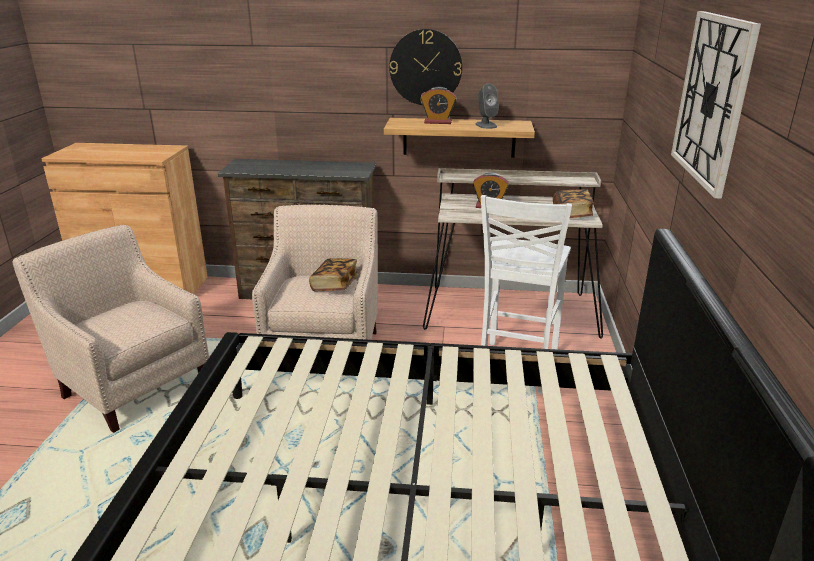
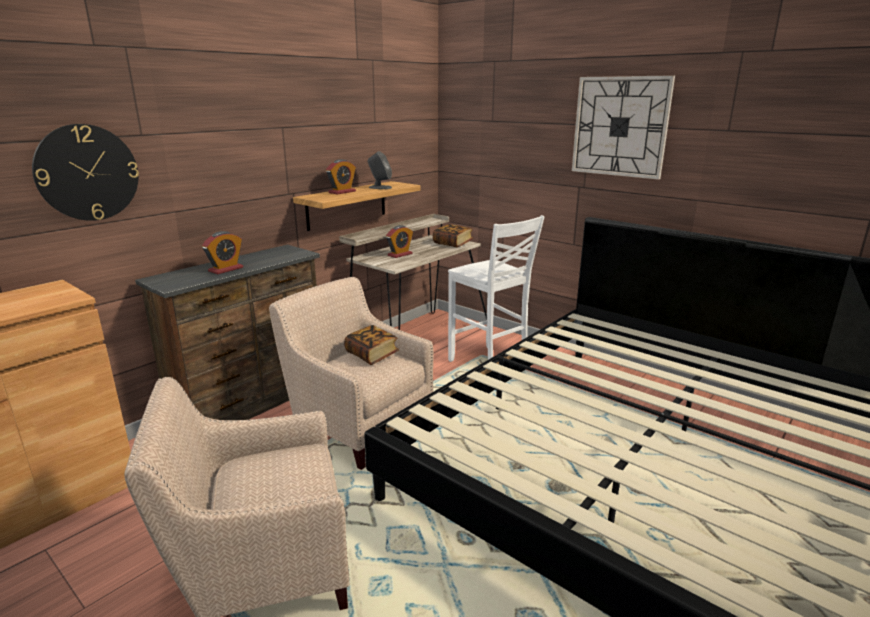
camera: 55 degrees left, 5 degrees down
wall clock [389,29,462,105] -> wall clock moved to [32,124,139,221]
none -> alarm clock [202,231,243,274]

